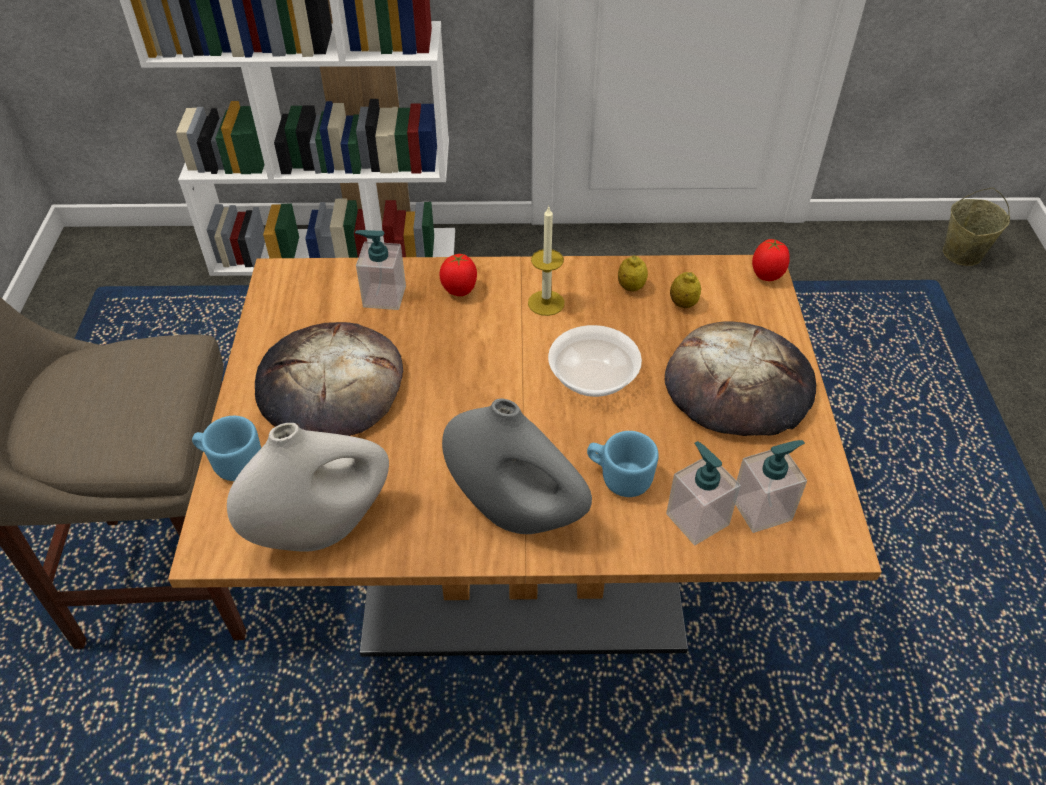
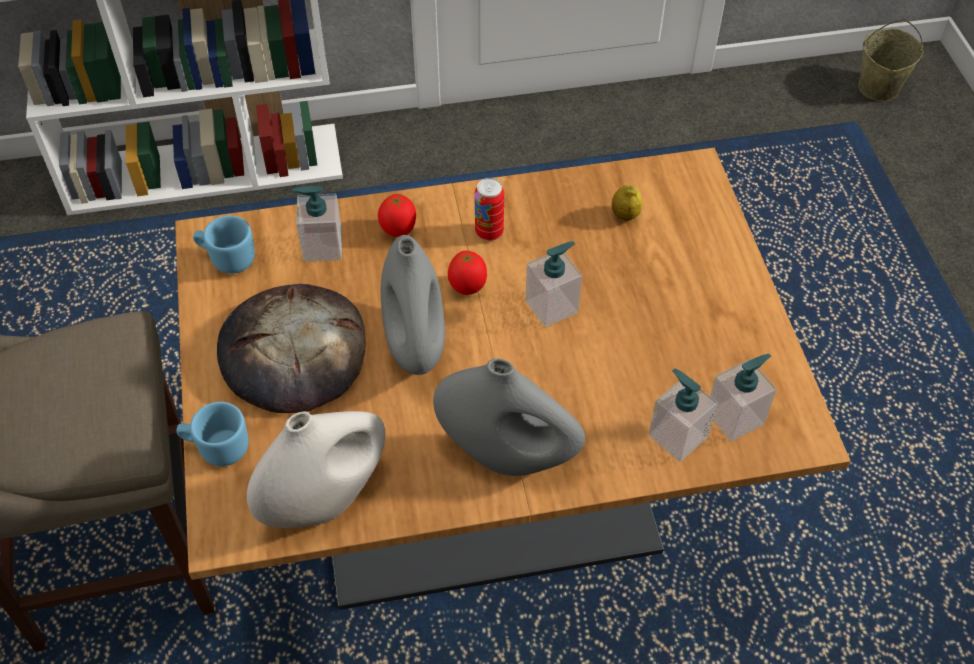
camera: 10 degrees left, 5 degrees up
candle [528,206,565,316] -> can [475,178,504,241]
bowl [548,325,642,397] -> soap dispenser [525,241,582,327]
blue mug [587,431,659,497] -> blue mug moved to [193,215,255,274]
lemon [618,256,648,291] -> none
bread [665,321,816,436] -> none
tomato [752,238,790,281] -> tomato moved to [448,250,487,295]
none -> grey vase [381,235,445,375]

